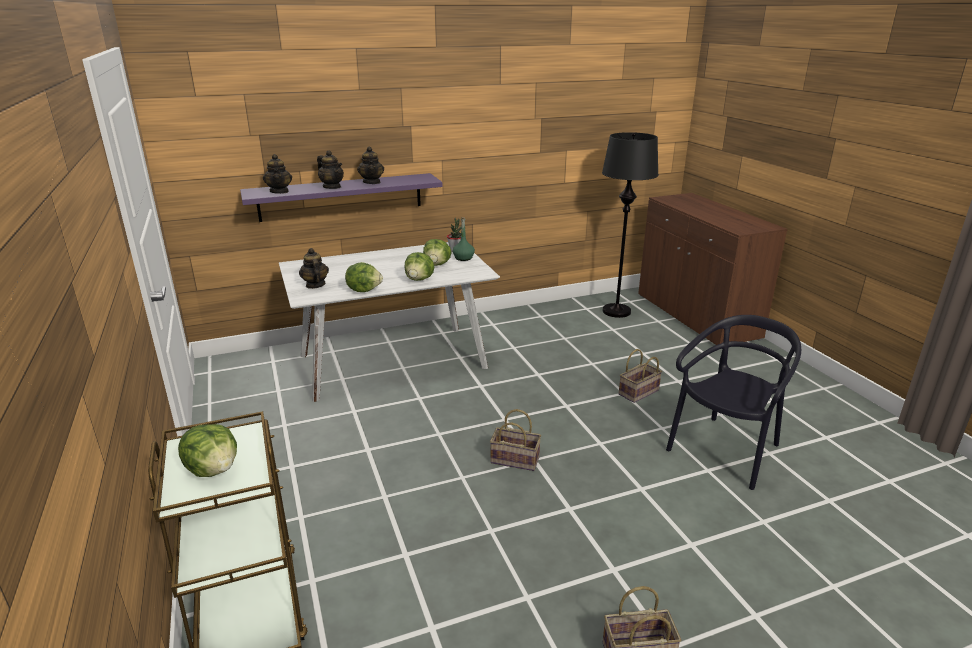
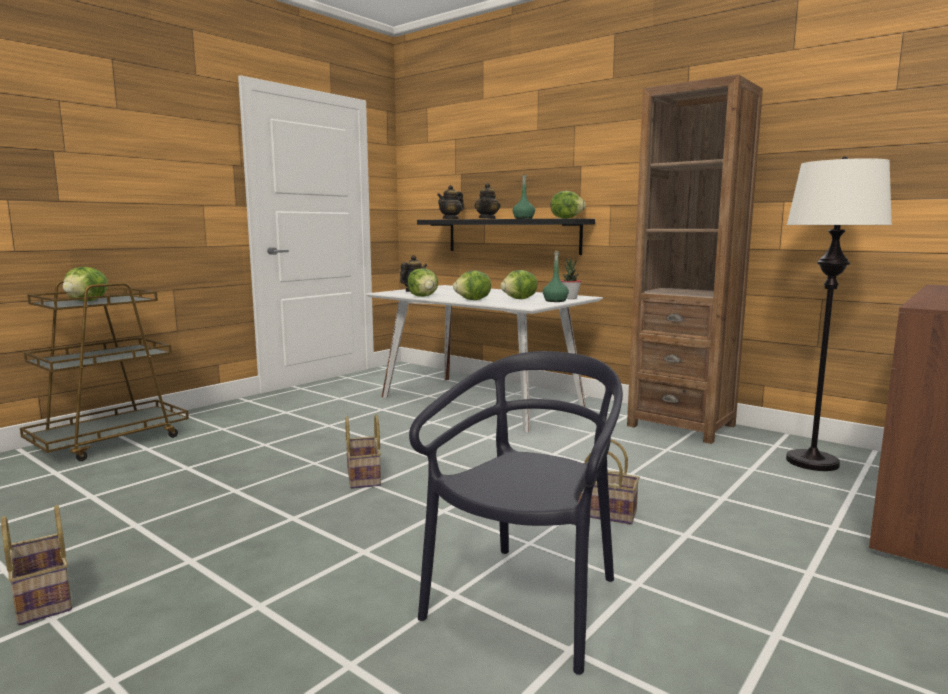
camera: 60 degrees right, 15 degrees down
purple shelf [240,173,442,222] -> black shelf [417,218,595,255]
teapot [357,147,384,184] -> green bottle [512,174,535,219]
black floor lamp [602,132,659,318] -> white floor lamp [786,156,892,471]
black chair [666,315,801,490] -> black chair turned 75 degrees counterclockwise [409,351,623,675]
none -> lettuce [551,191,586,219]
none -> brown bookcase [627,74,763,444]

